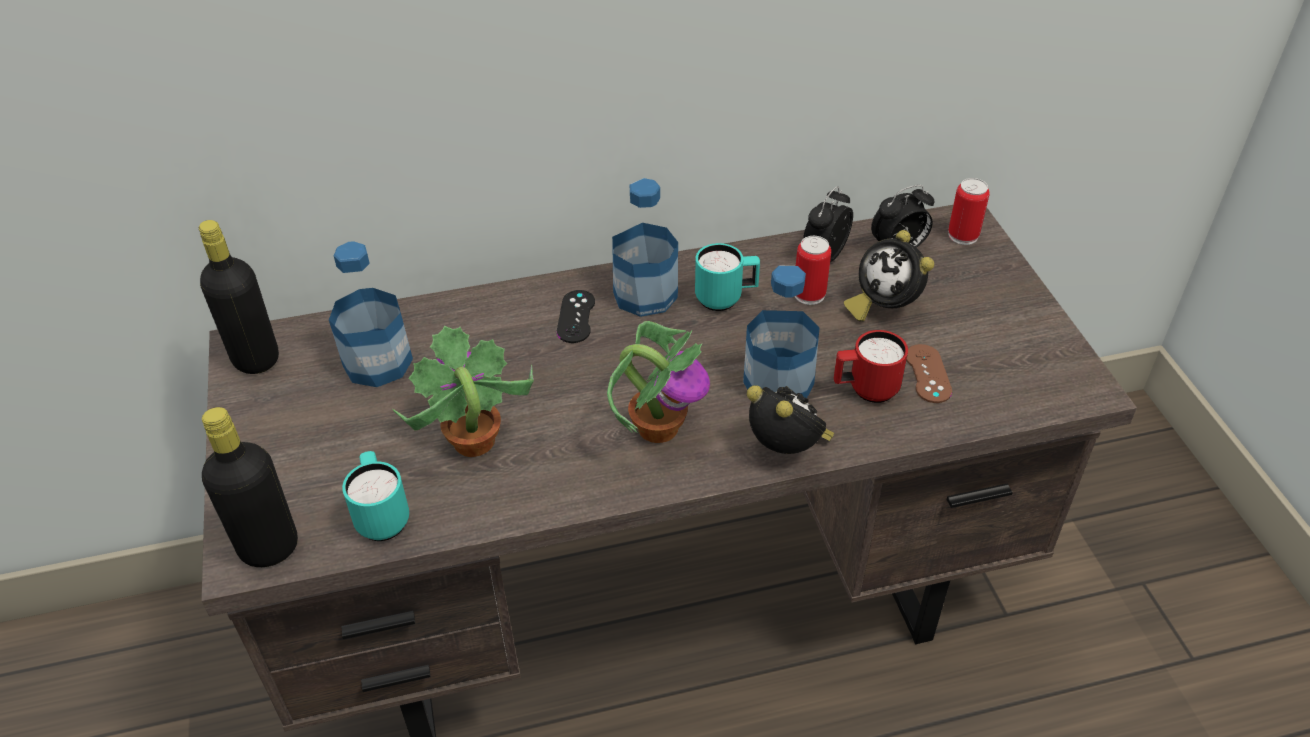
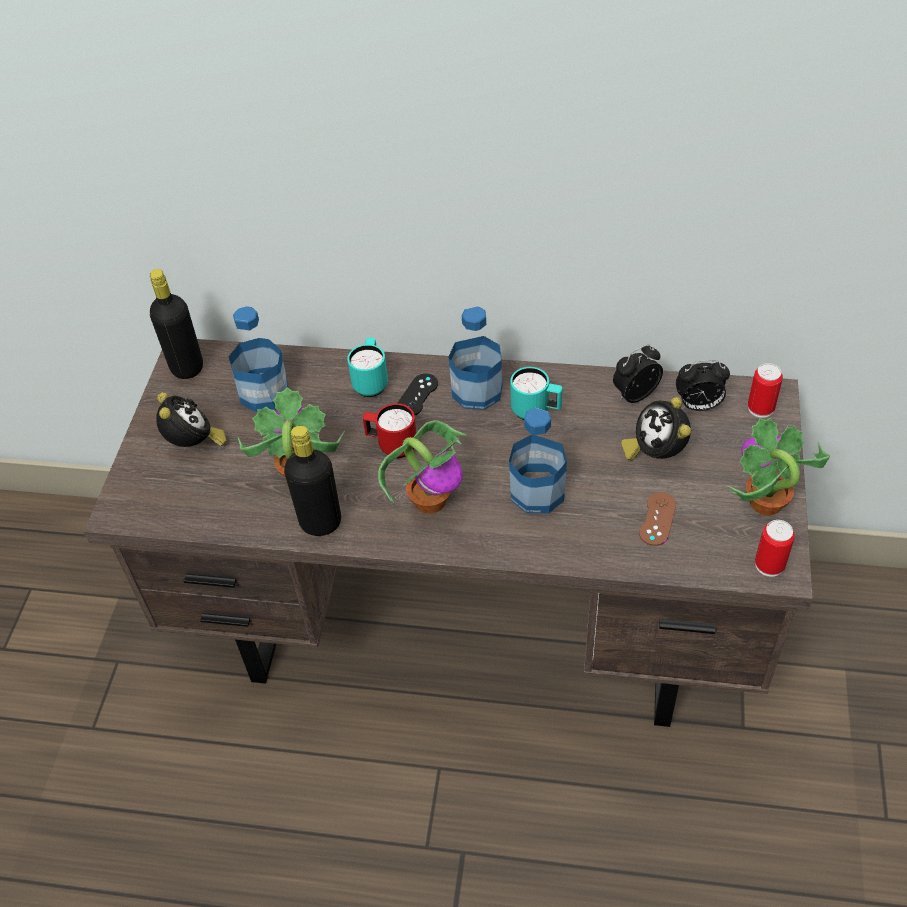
camera: 25 degrees right, 5 degrees up
black bottle [202,407,298,567] -> black bottle moved to [284,426,341,536]
turquoise mug [342,451,409,541] -> turquoise mug moved to [347,338,388,397]
alarm clock [747,385,834,454] -> alarm clock moved to [156,392,226,447]
can [795,236,831,305] -> can moved to [755,520,795,577]
red mug [834,330,908,403] -> red mug moved to [363,403,417,458]
none -> potted plant [727,418,830,516]

